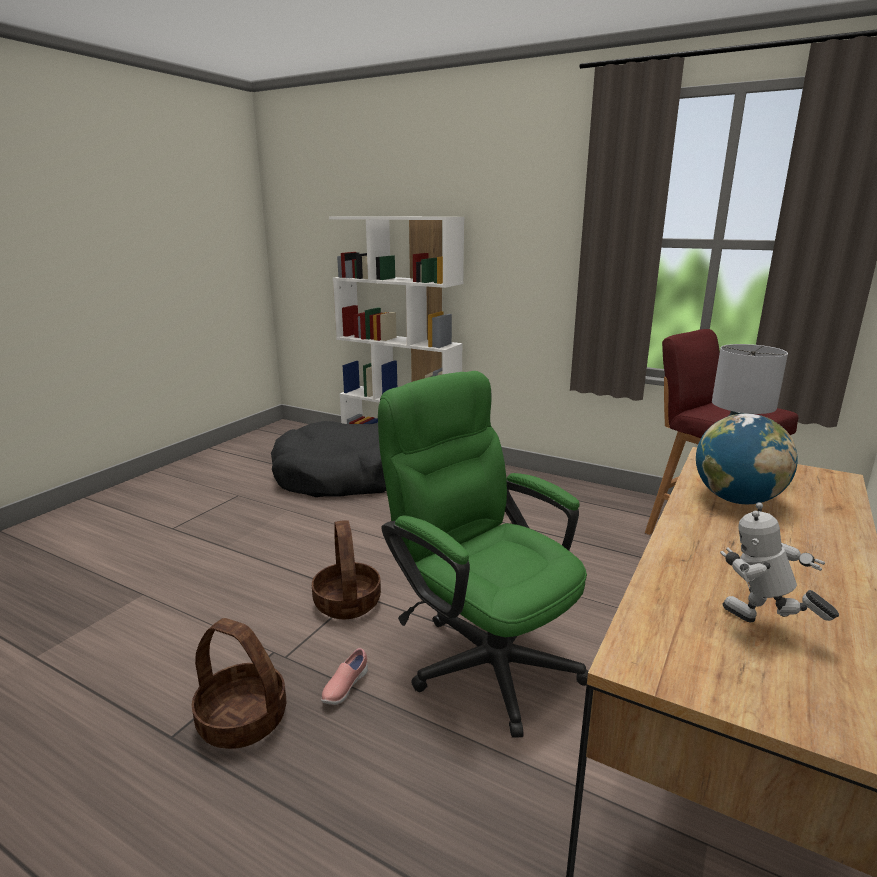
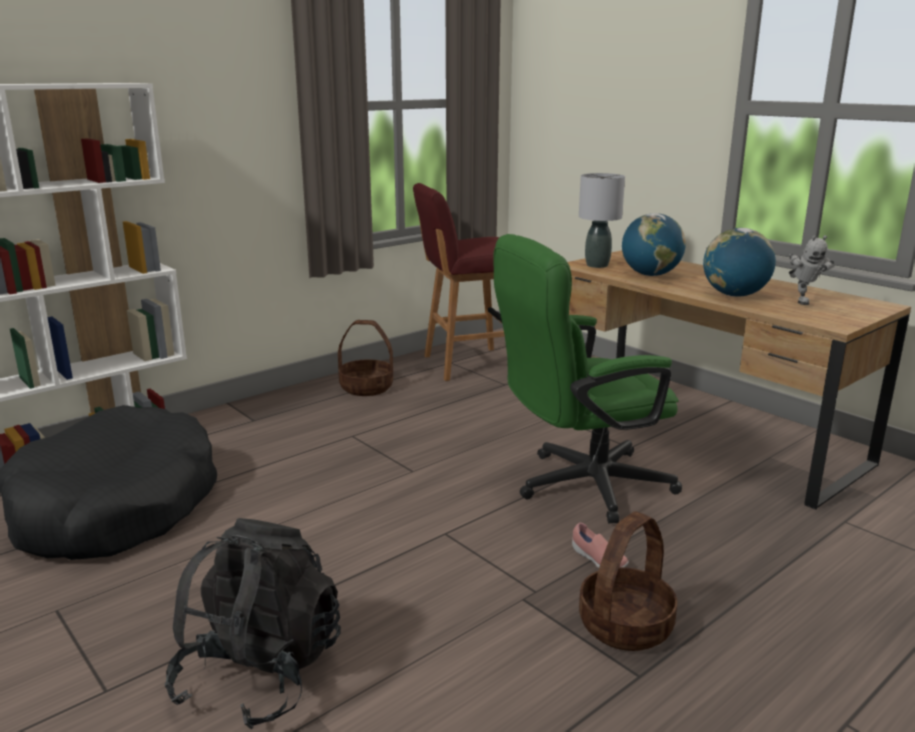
camera: 70 degrees left, 0 degrees up
basket [312,520,381,619] -> basket moved to [338,320,393,396]
toy robot [720,502,839,622] -> toy robot turned 60 degrees counterclockwise [789,235,834,305]
none -> black backpack [165,518,341,729]
none -> globe [703,228,776,297]

